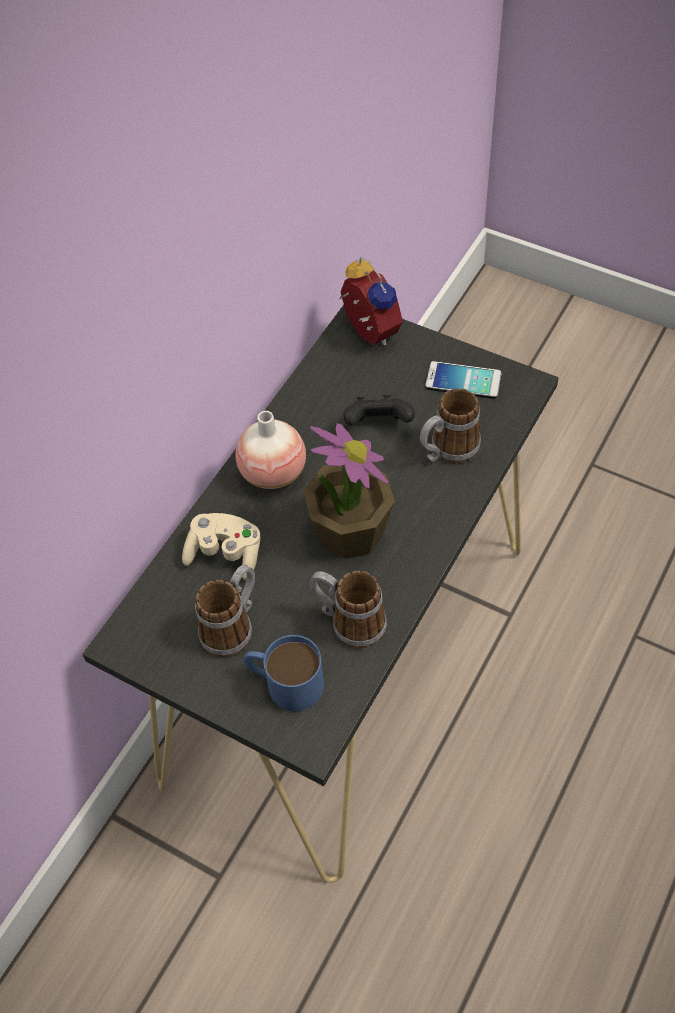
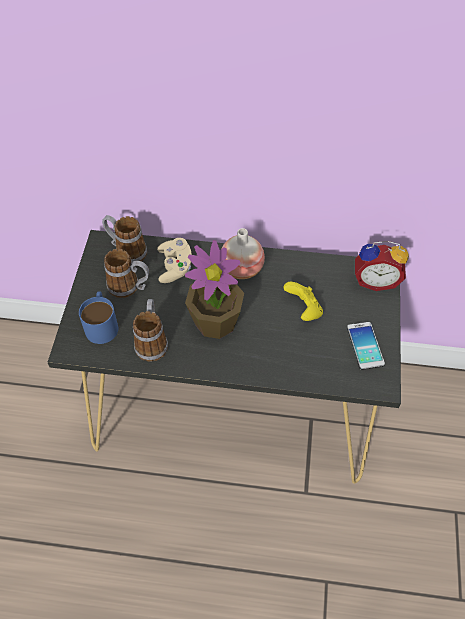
camera: 65 degrees right, 0 degrees up
alarm clock [339,256,403,346] -> alarm clock turned 60 degrees clockwise [355,241,409,291]
black game controller [344,395,415,425] -> yellow game controller [283,282,323,321]
mug [420,388,481,463] -> mug moved to [102,215,147,262]

